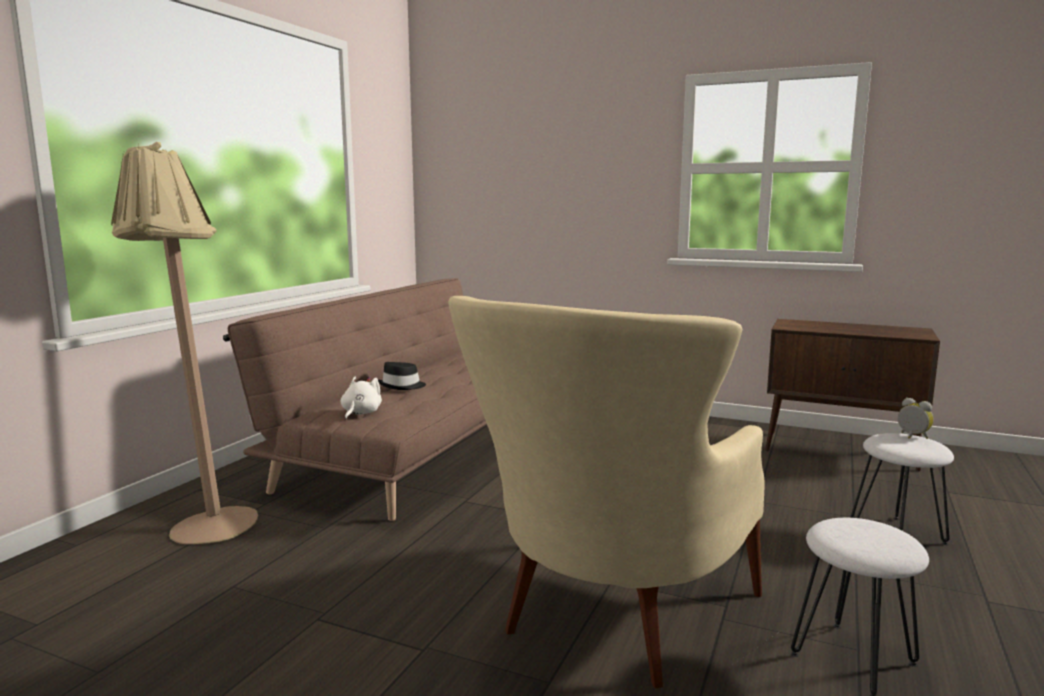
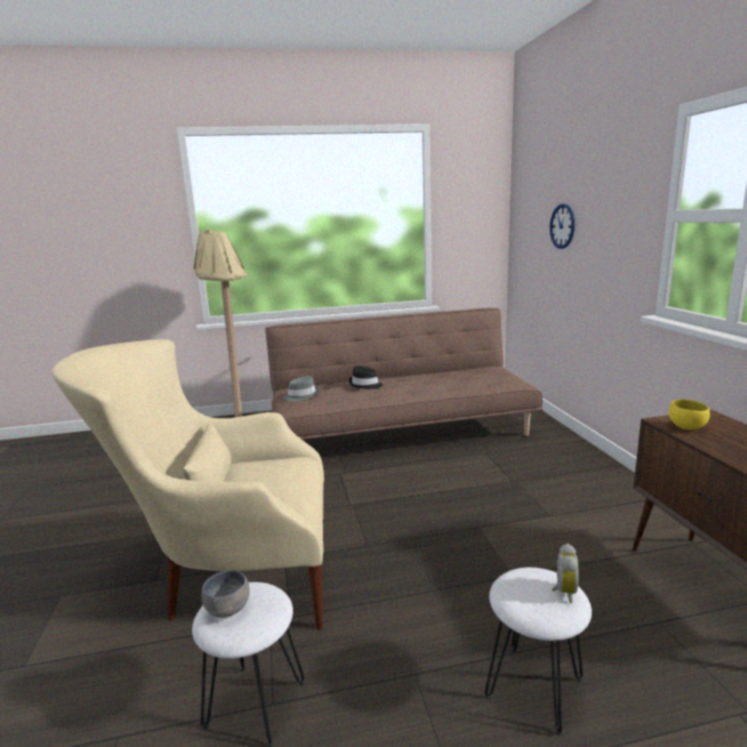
camera: 55 degrees right, 5 degrees up
white plush toy [341,376,382,420] -> grey hat [284,376,319,401]
none -> grey bowl [201,570,250,618]
none -> wall clock [550,204,575,249]
none -> yellow bowl [669,399,710,430]

